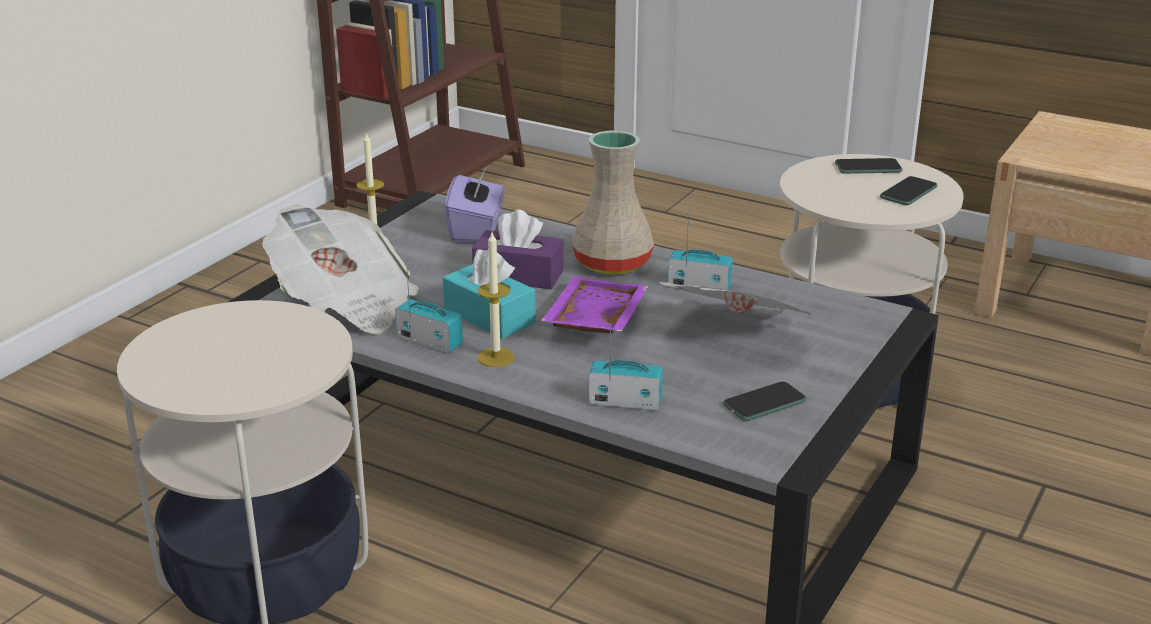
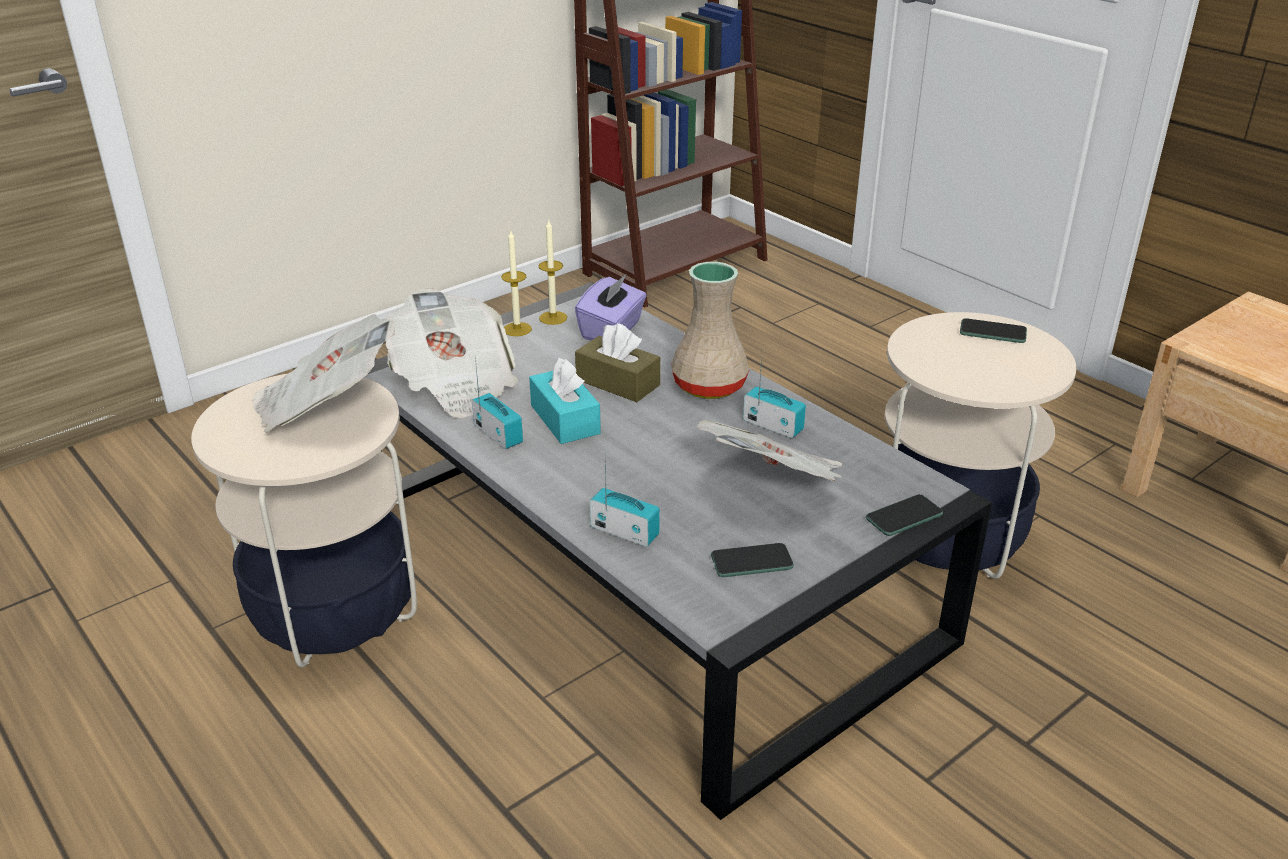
camera: 20 degrees right, 5 degrees up
purple tissue box [472,209,564,289] -> brown tissue box [575,323,660,402]
candle [477,232,515,367] -> candle moved to [539,219,567,325]
purple tray [541,276,648,333] -> none
phone [880,176,937,205] -> phone moved to [866,494,943,536]
none -> newspaper [252,314,395,433]

